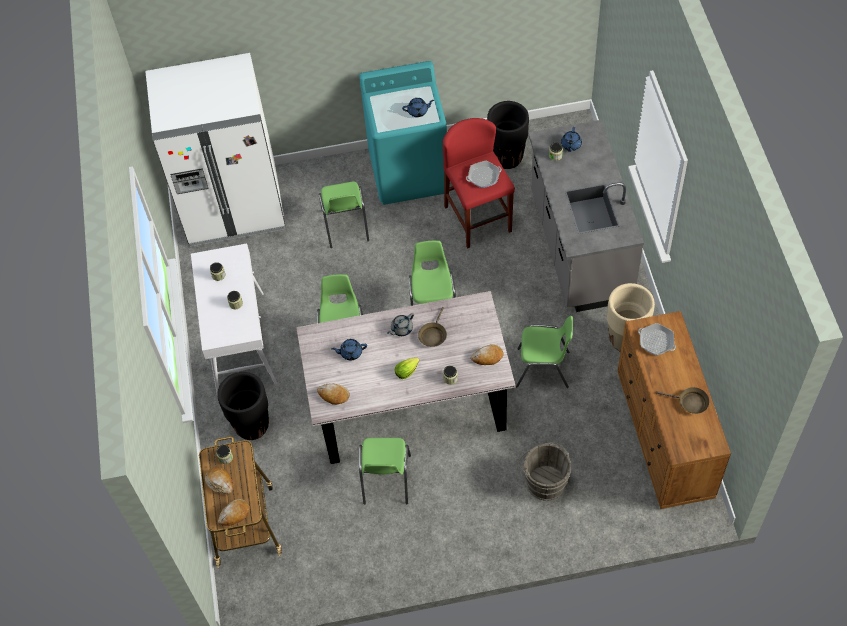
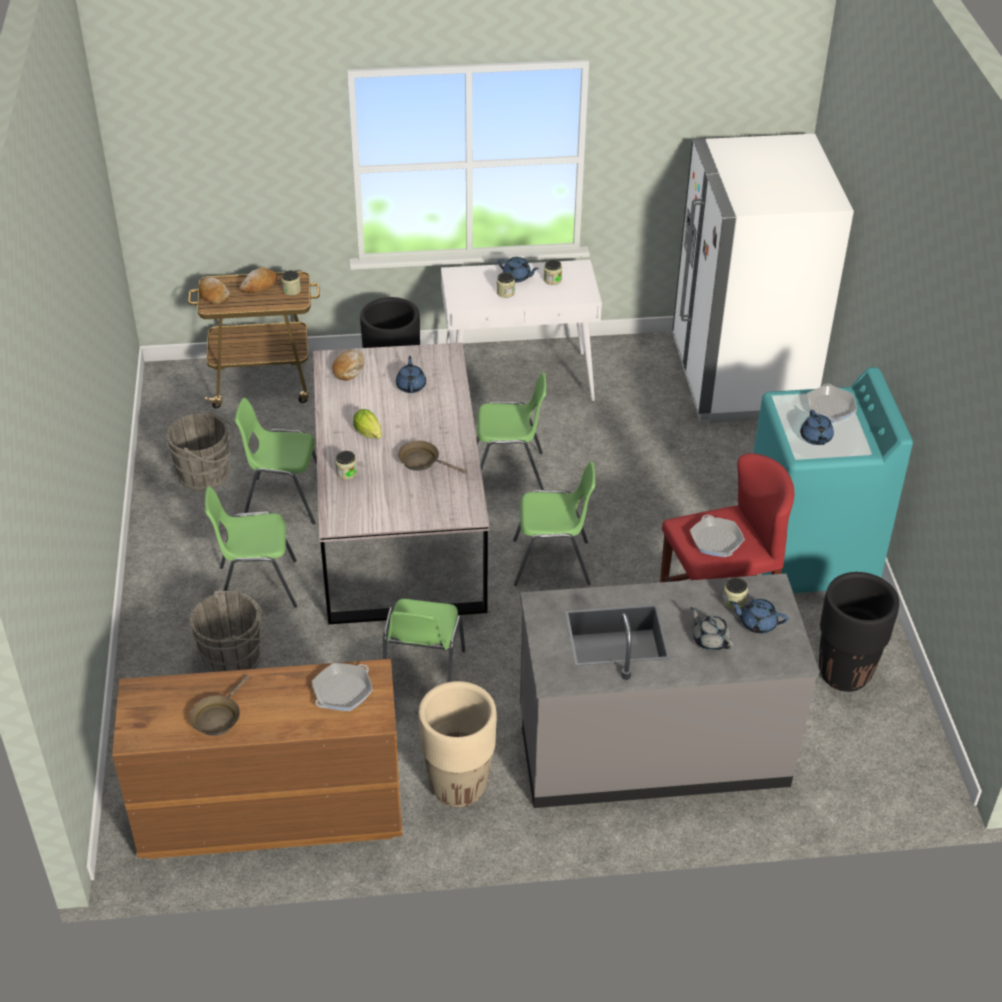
camera: 90 degrees right, 15 degrees down
green chair [319,181,369,248] -> green chair moved to [205,486,297,608]
grey teapot [387,313,414,336] -> grey teapot moved to [691,607,734,651]
bread [470,344,504,365] -> none
none -> grey bucket [166,411,236,491]
none -> blue teapot [498,257,539,282]
none -> frying pan [807,384,857,423]

